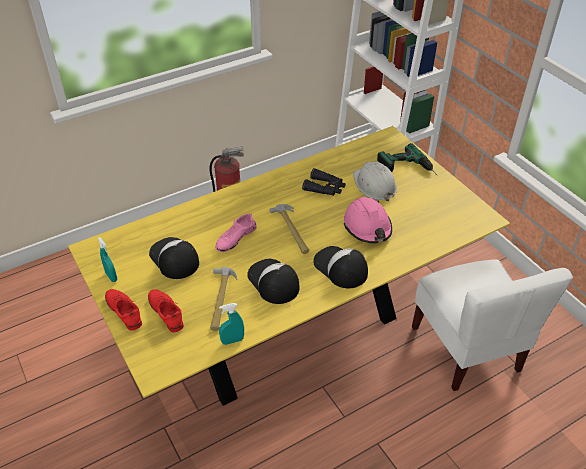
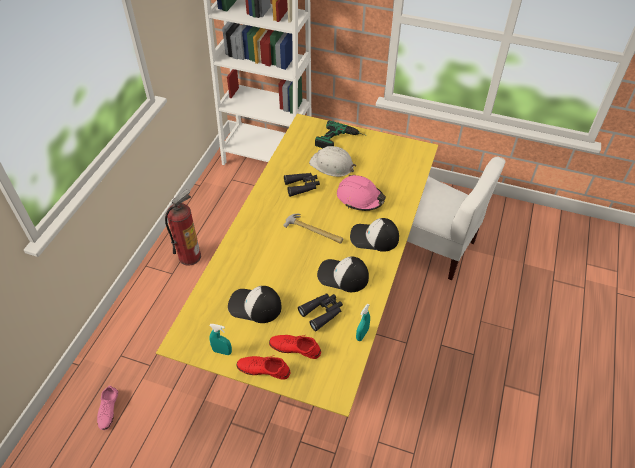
camera: 40 degrees left, 5 degrees up
hammer [210,267,237,331] -> black binoculars [298,293,343,331]
pink shoe [215,213,257,252] -> pink shoe moved to [97,386,118,430]

